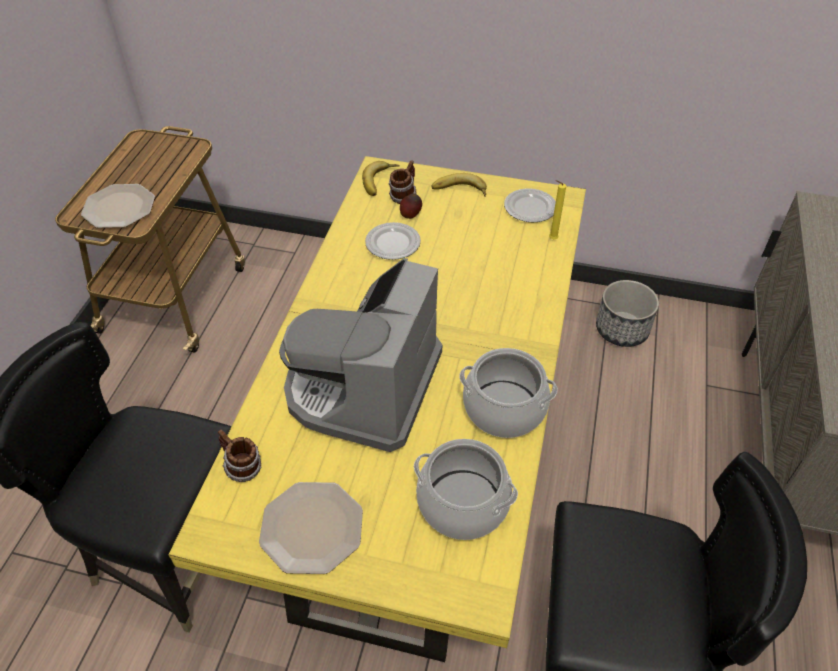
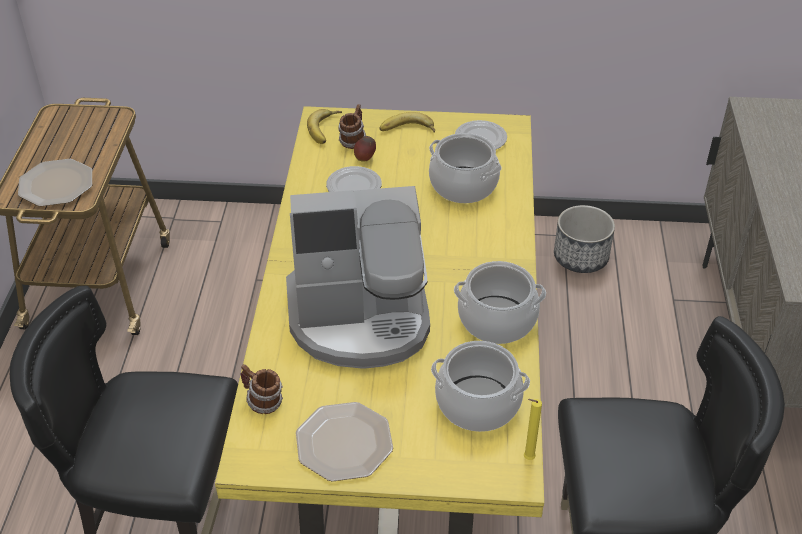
camera: 10 degrees left, 5 degrees down
coffee machine [279,258,442,452] -> coffee machine turned 105 degrees counterclockwise [286,186,430,369]
yellow candle [549,180,566,239] -> yellow candle moved to [524,399,542,460]
none -> cooking pot [429,133,502,203]

